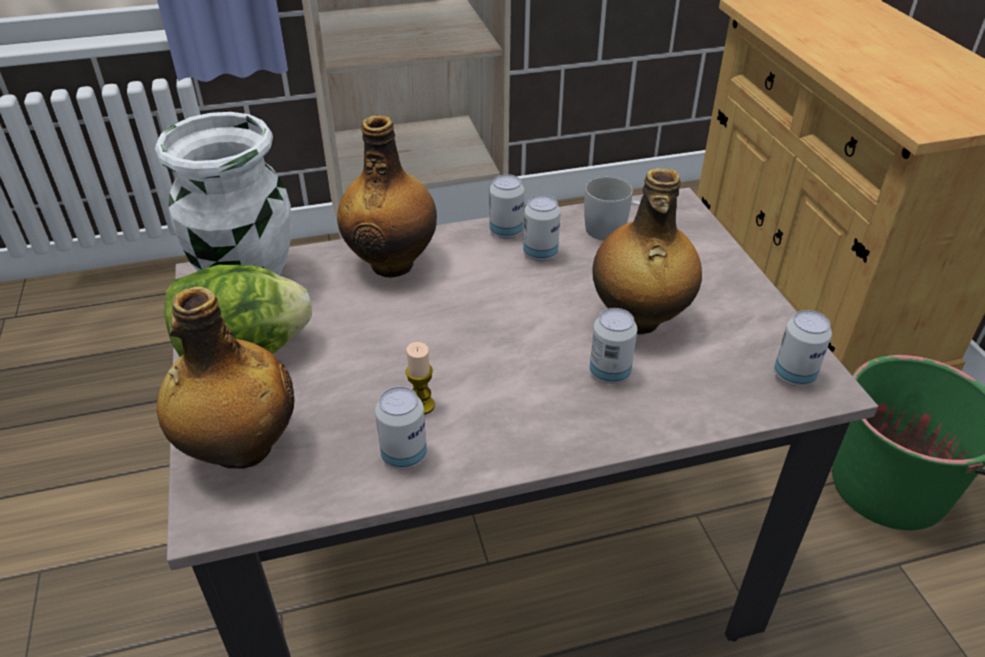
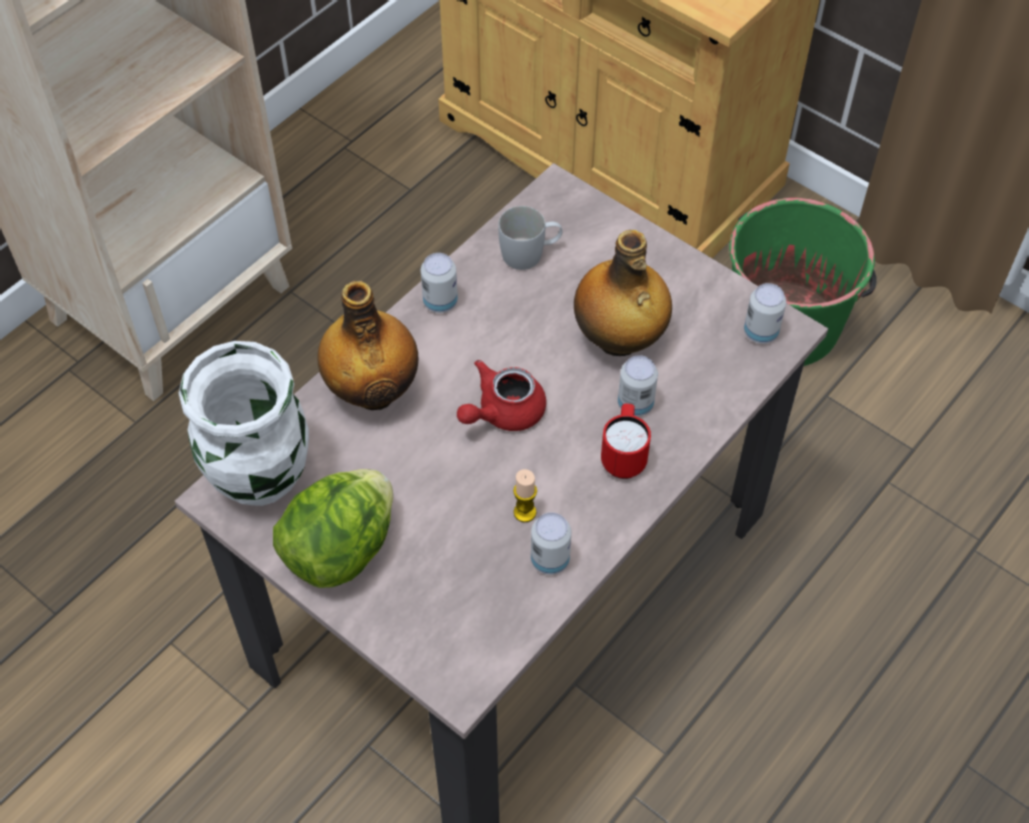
camera: 35 degrees left, 15 degrees up
bottle [157,287,295,469] -> none
can [523,195,561,262] -> none
none -> red teapot [457,360,546,431]
none -> red mug [601,404,651,479]

